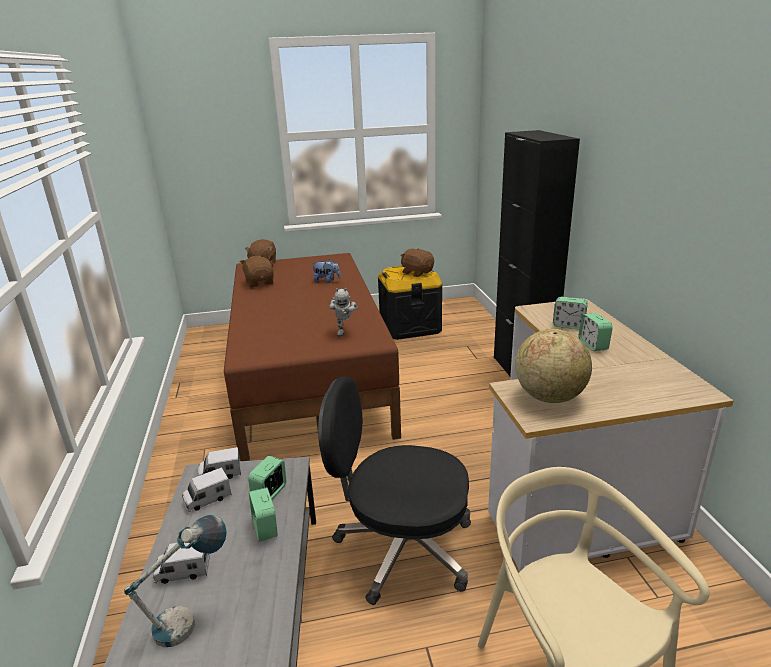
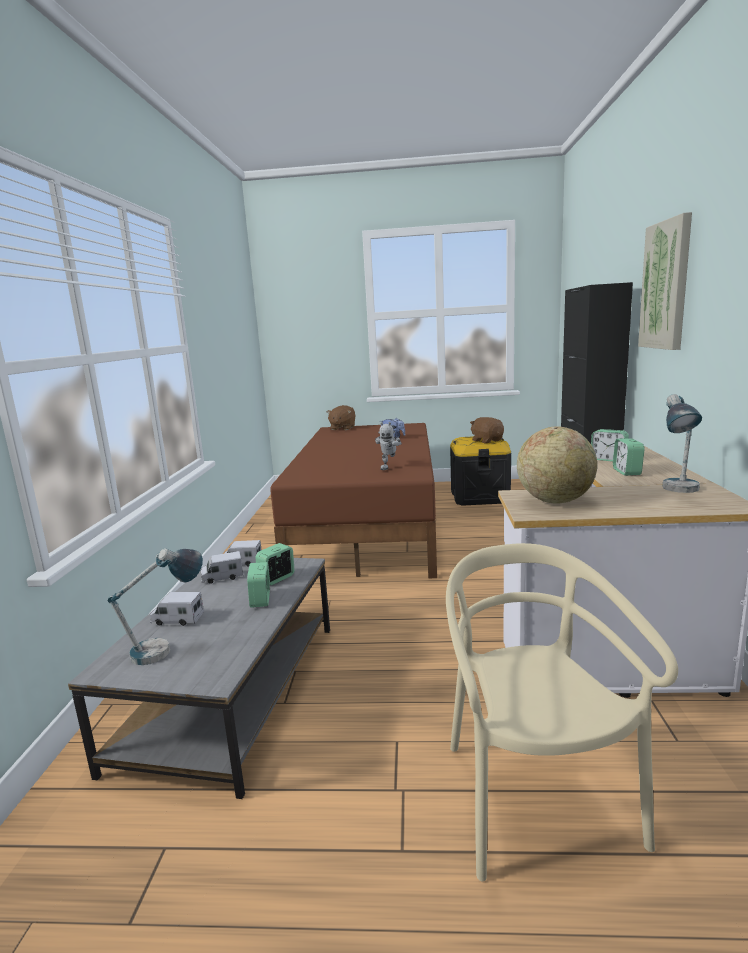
camera: 15 degrees right, 10 degrees down
brown plush toy [240,256,274,287] -> none
black office chair [318,377,471,605] -> none
none -> picture [638,212,692,350]
none -> table lamp [663,394,702,493]

